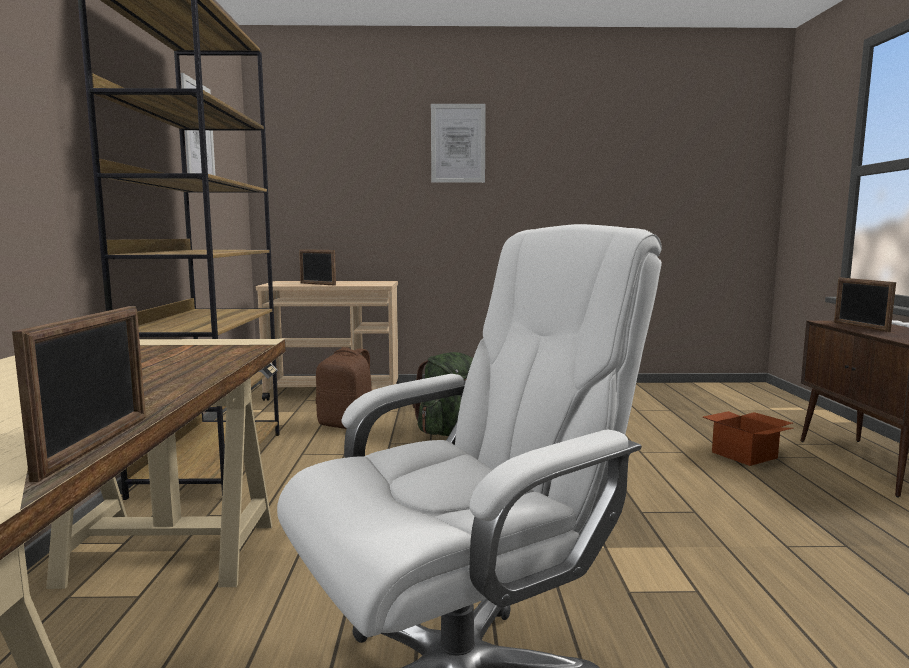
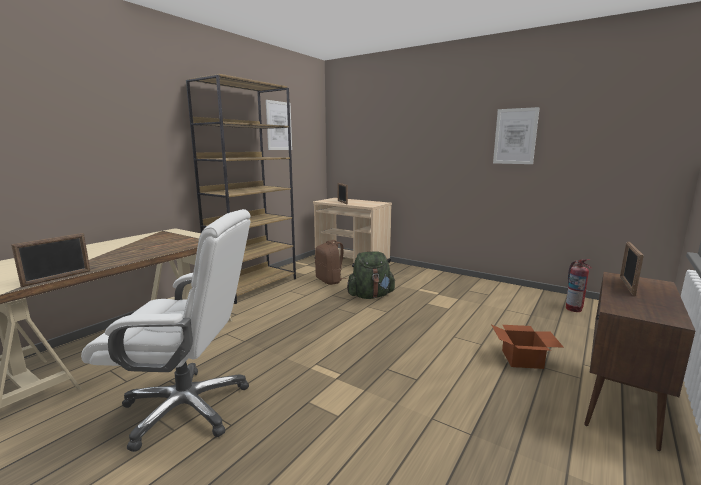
camera: 35 degrees right, 5 degrees up
picture [431,104,486,183] -> picture moved to [493,107,540,164]
none -> fire extinguisher [566,259,592,312]

